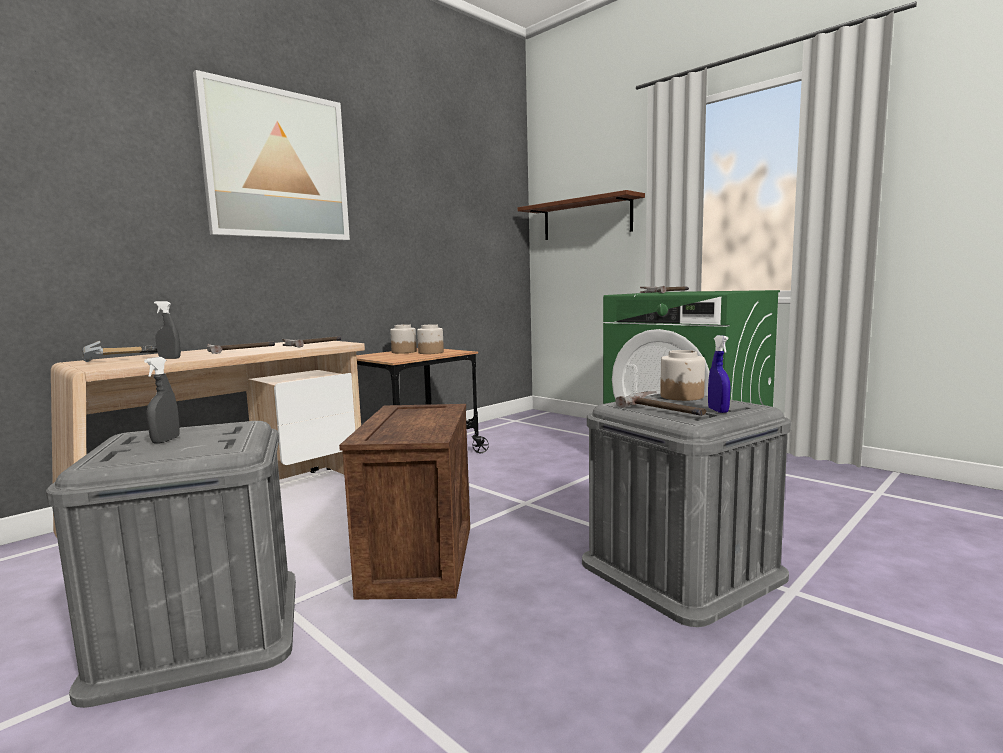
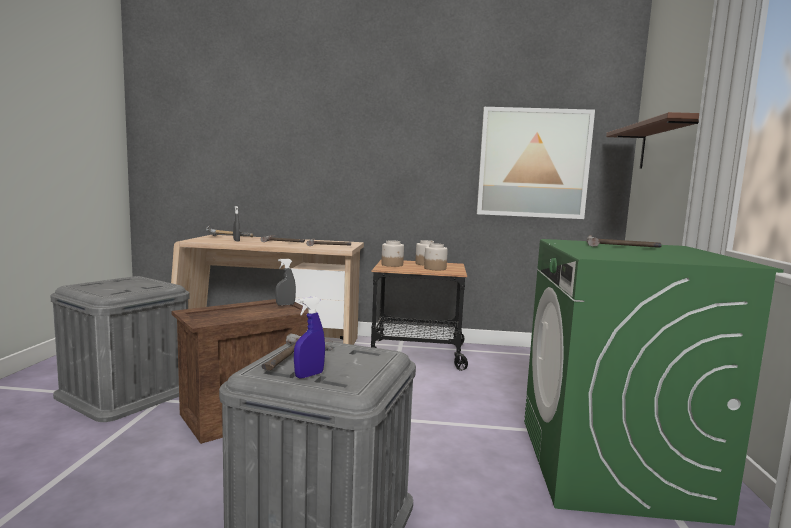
camera: 50 degrees right, 0 degrees up
grey spray bottle [144,357,180,444] -> grey spray bottle moved to [275,259,296,306]
picture [193,70,350,240] -> picture moved to [477,107,595,219]
jar [660,350,705,401] -> jar moved to [381,240,404,267]

